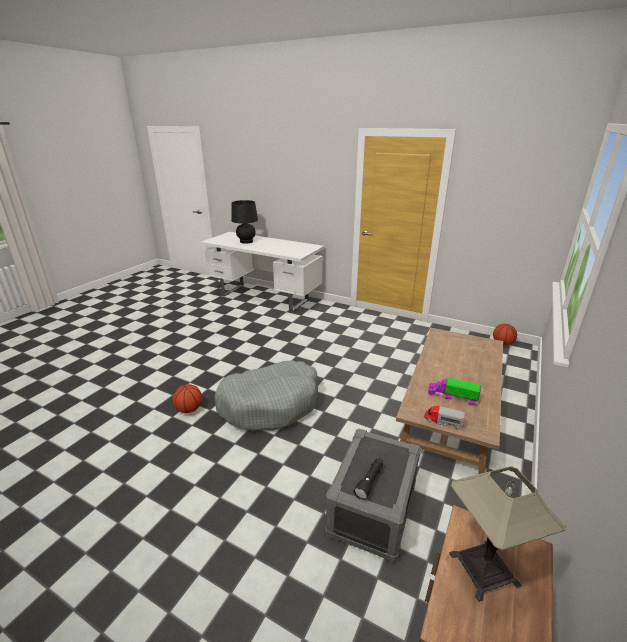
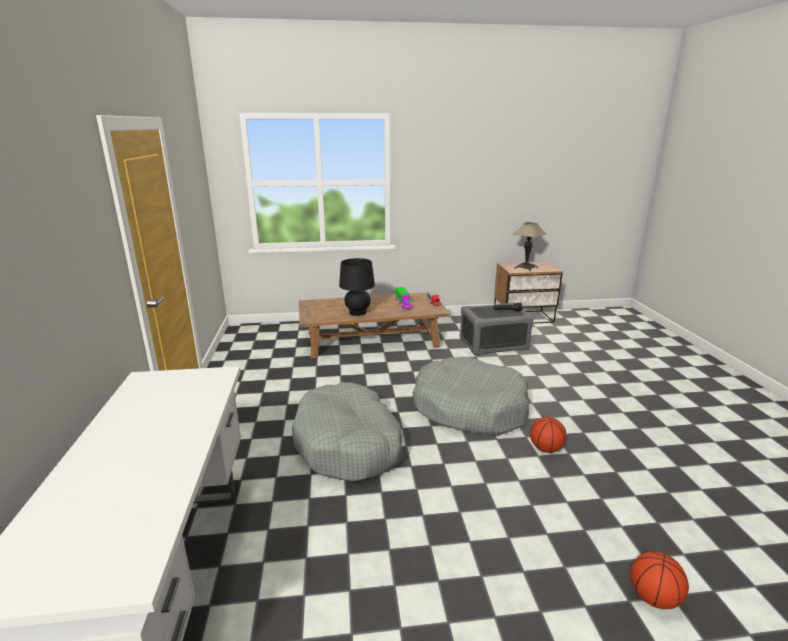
camera: 125 degrees left, 5 degrees down
black table lamp [231,200,258,244] -> black table lamp moved to [339,258,375,316]
basketball [493,324,517,346] -> basketball moved to [630,551,689,609]
none -> grey dog bed [292,382,403,482]

